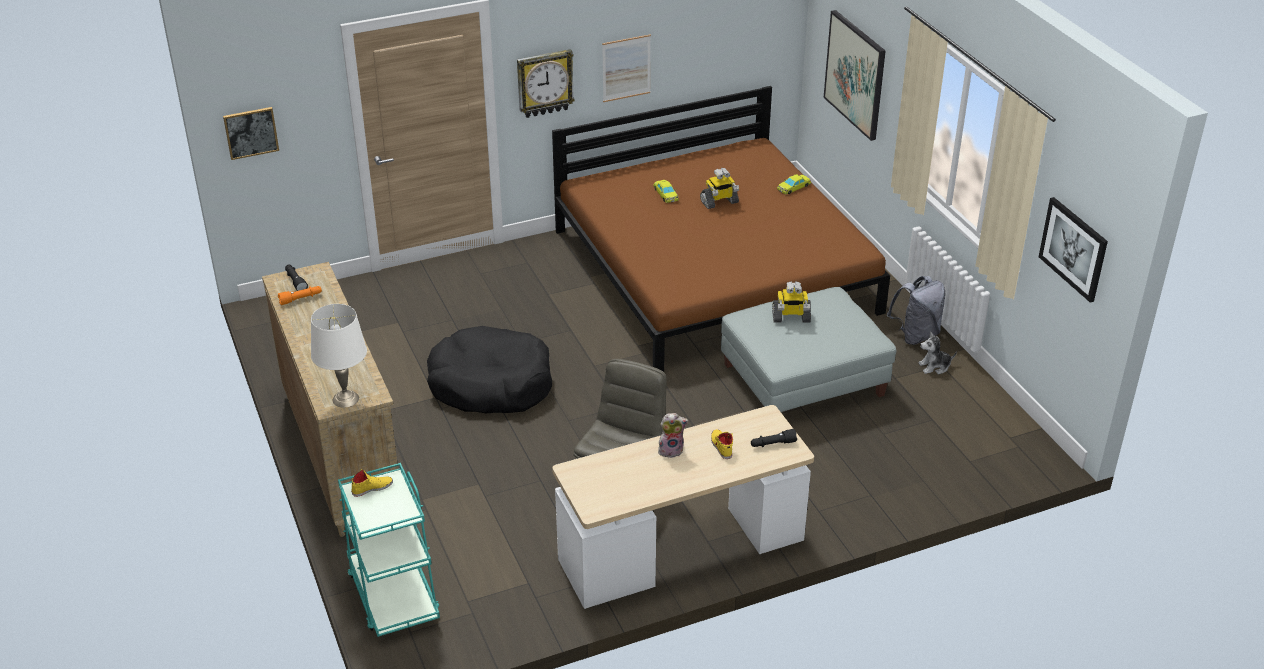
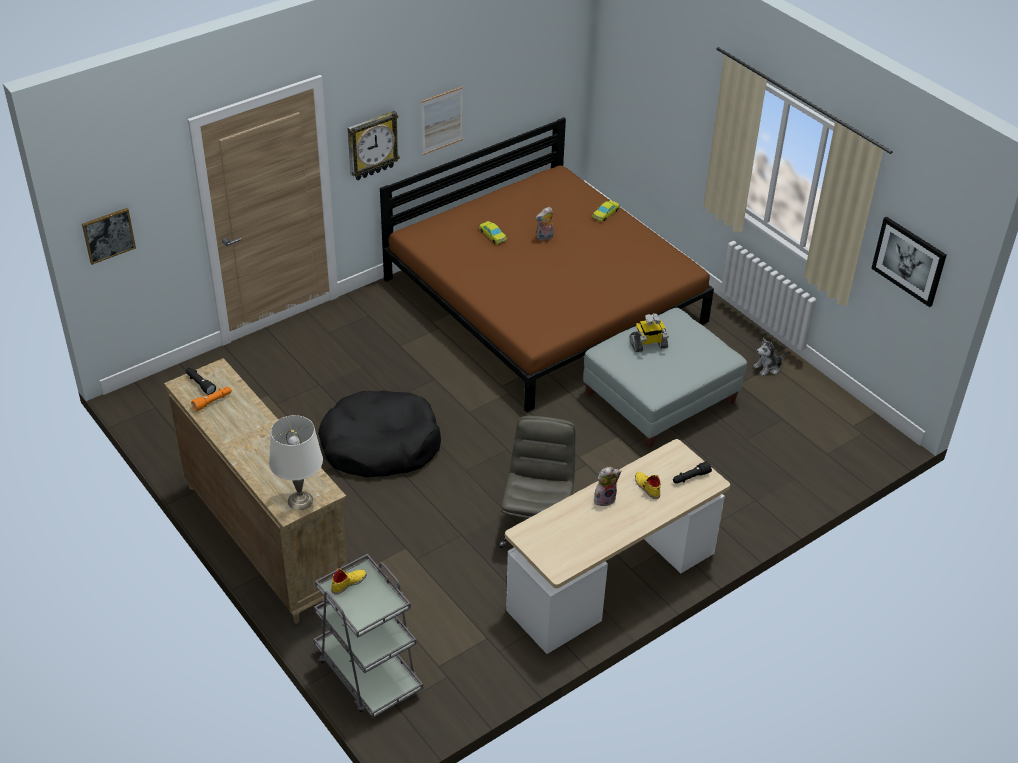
camera: 15 degrees left, 5 degrees up
turquoise cart [338,463,440,637] -> grey cart [314,554,423,718]
toy robot [700,168,739,209] -> plush toy [535,207,554,241]
picture [823,10,886,141] -> none
grey backpack [887,276,945,345] -> none

